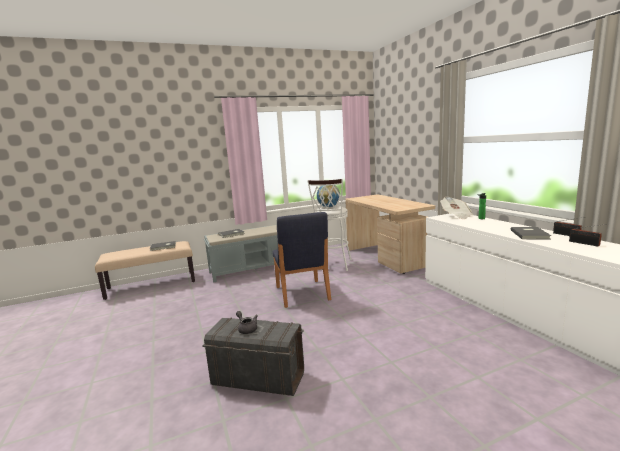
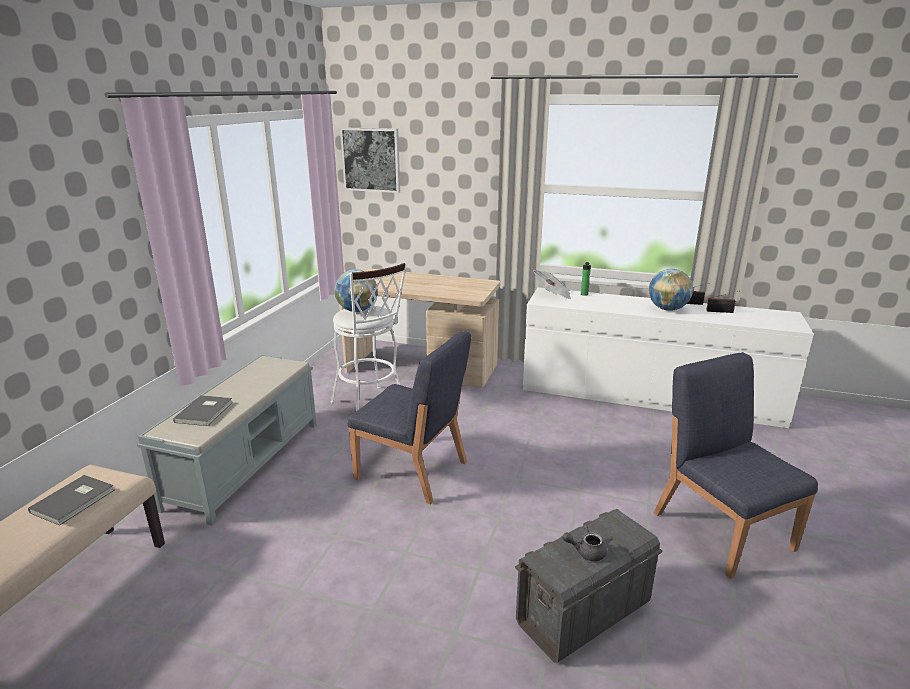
camera: 50 degrees left, 10 degrees up
grey book [511,227,551,239] -> globe [649,269,693,311]
none -> picture [340,127,400,193]
none -> blue chair [654,352,818,579]

